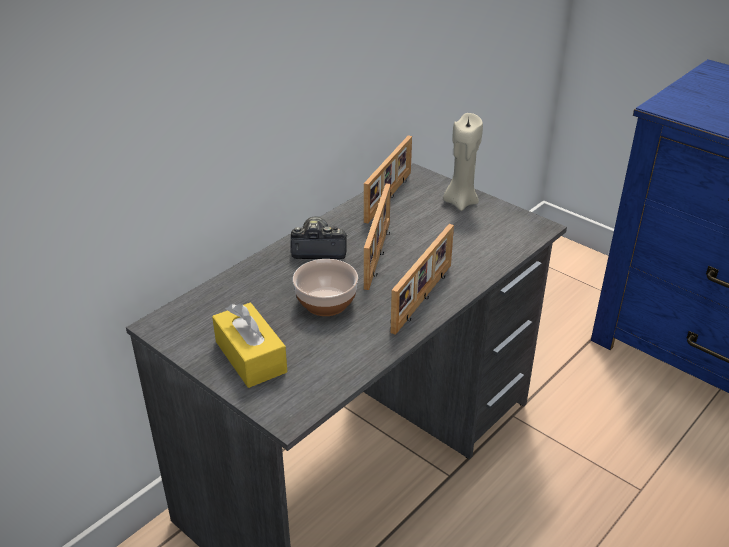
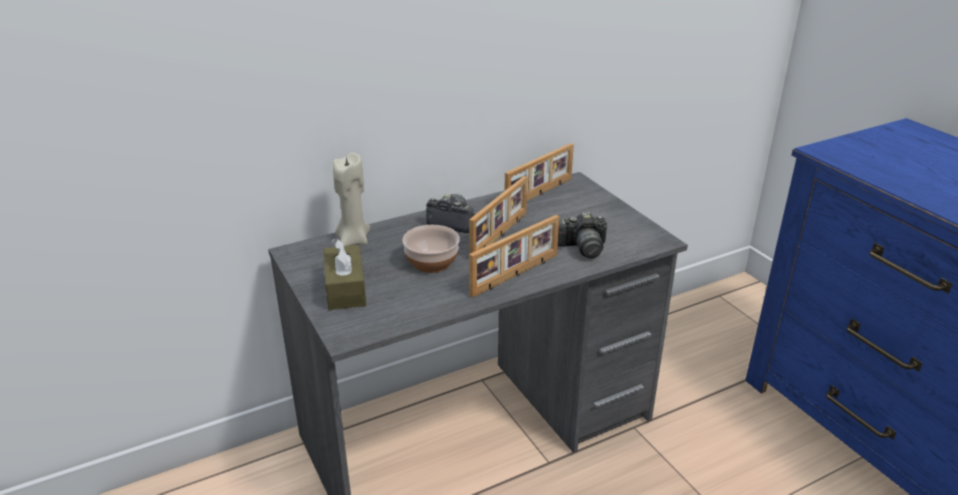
camera: 20 degrees right, 5 degrees down
yellow tissue box [212,303,287,388] -> brown tissue box [324,238,366,310]
beige candle [443,113,483,211] -> beige candle moved to [333,152,370,246]
none -> camera [558,212,607,258]

